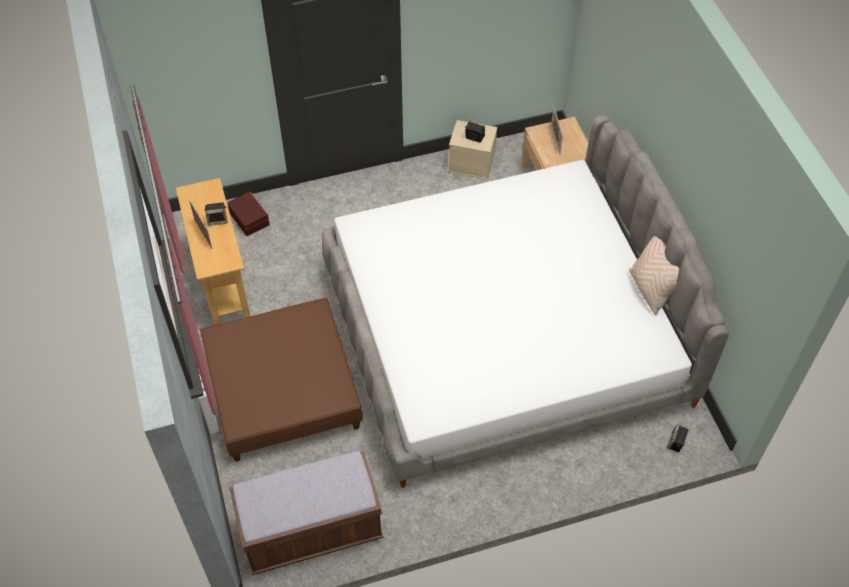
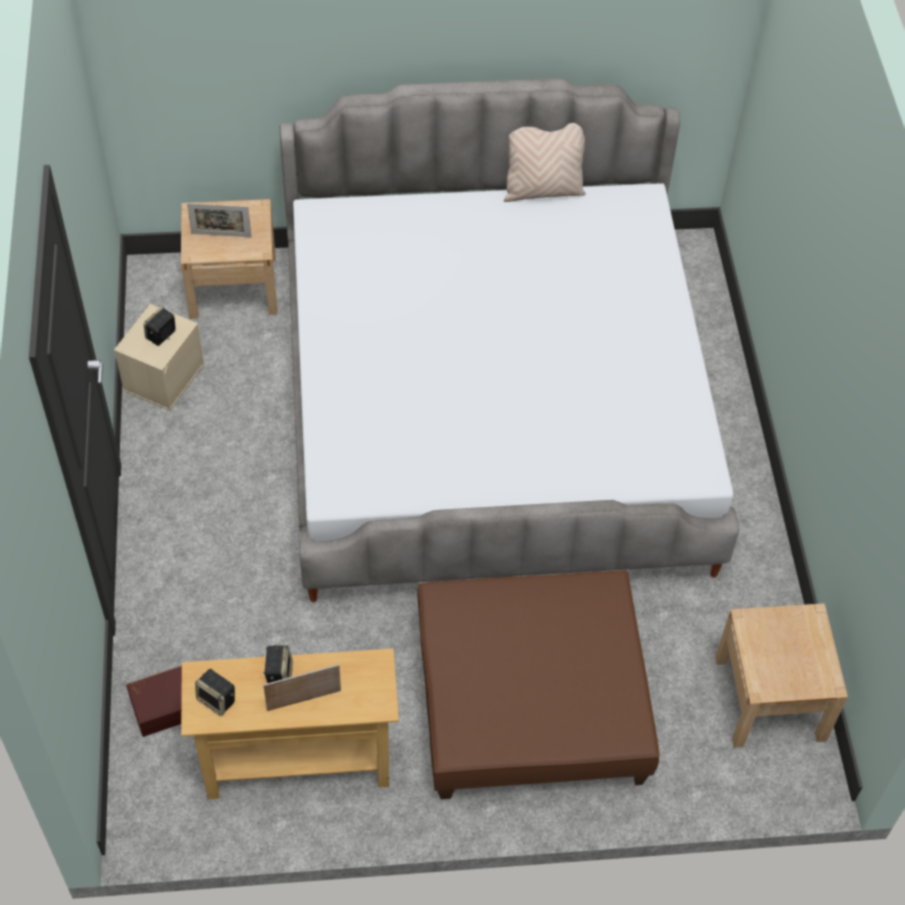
camera: 80 degrees left, 0 degrees up
brown bench [229,451,383,575] -> beige nightstand [715,603,848,748]
speaker [667,425,689,452] -> speaker moved to [195,669,235,716]

